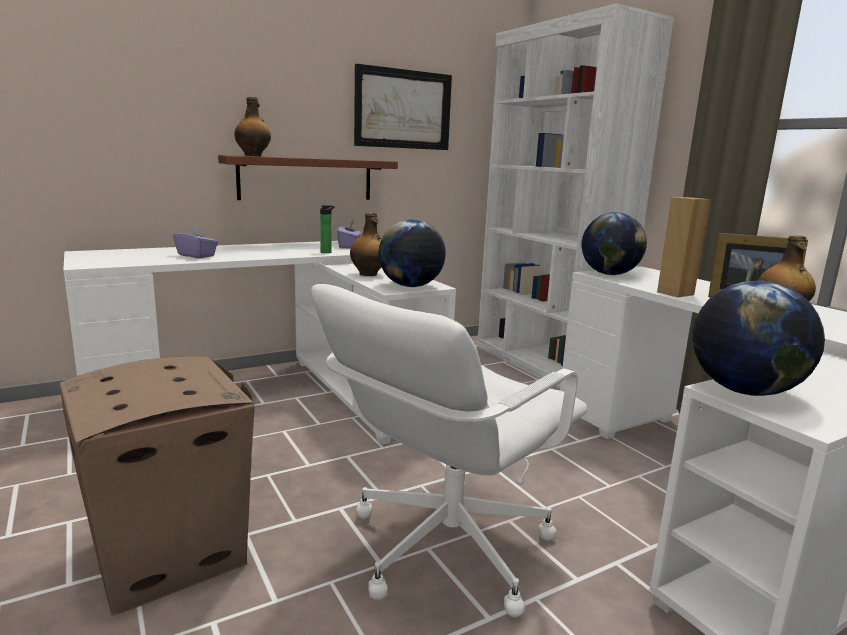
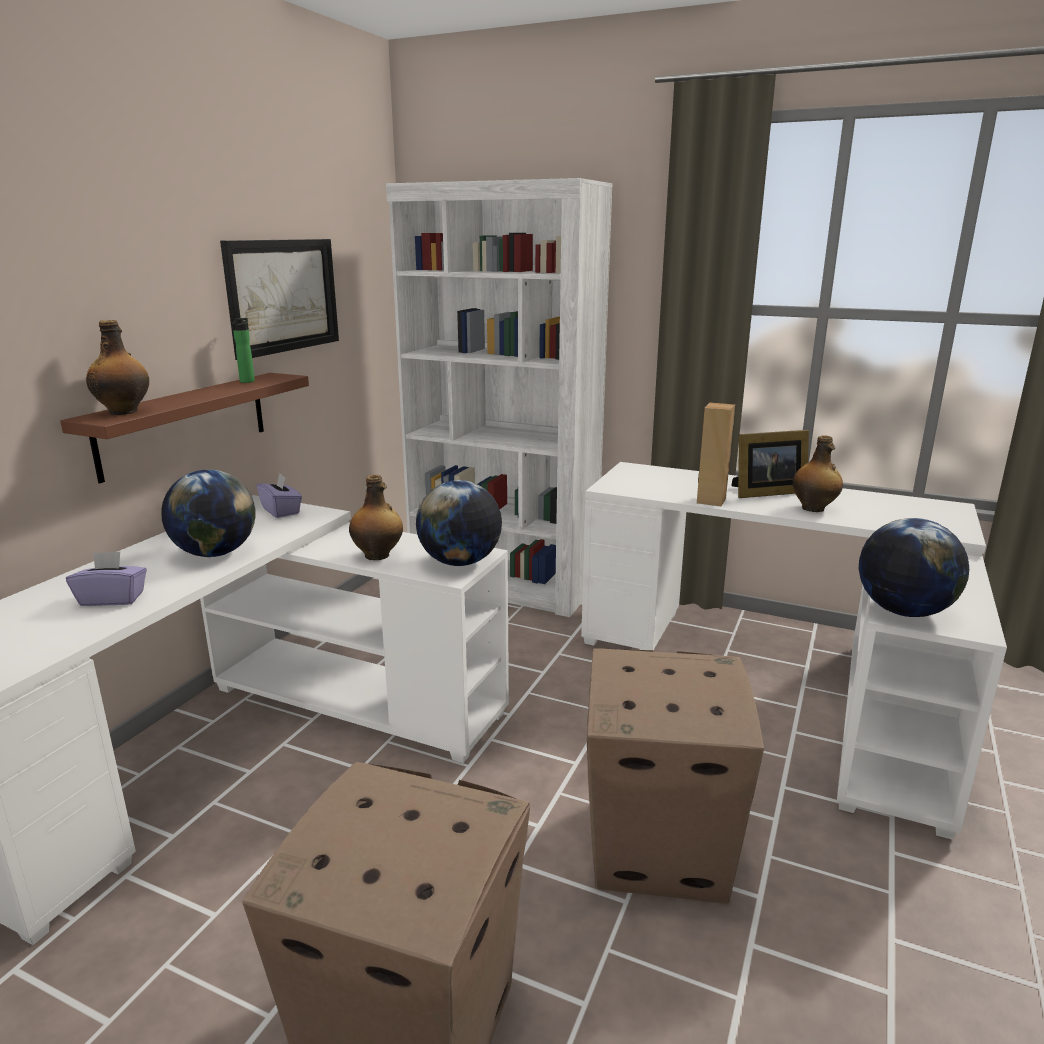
camera: 35 degrees left, 5 degrees up
white office chair [311,284,588,618] -> cardboard box [587,648,764,904]
bottle [320,205,335,253] -> bottle moved to [232,318,255,383]
globe [582,212,647,275] -> globe moved to [161,470,256,557]

